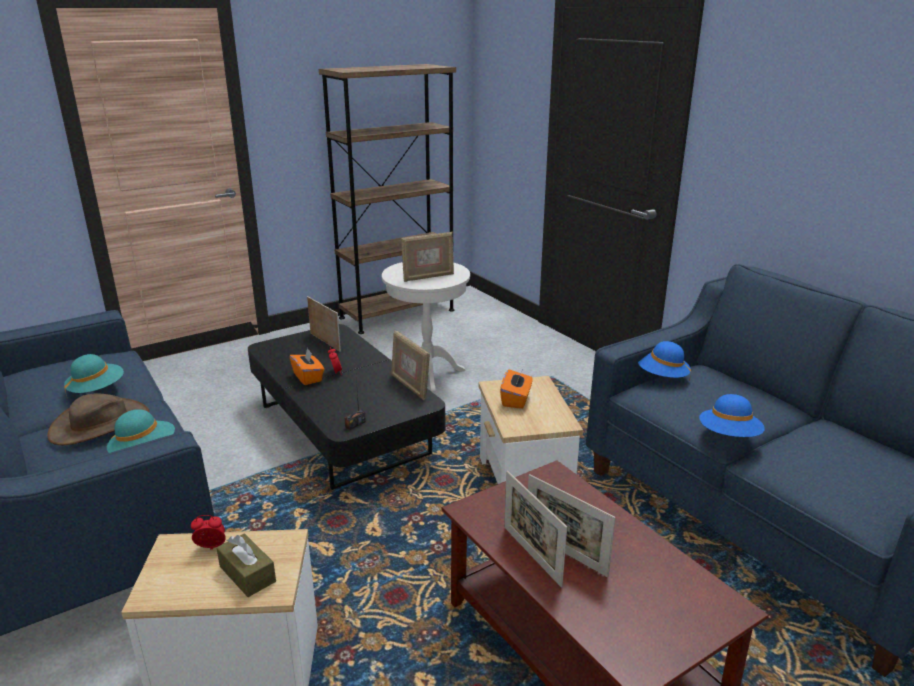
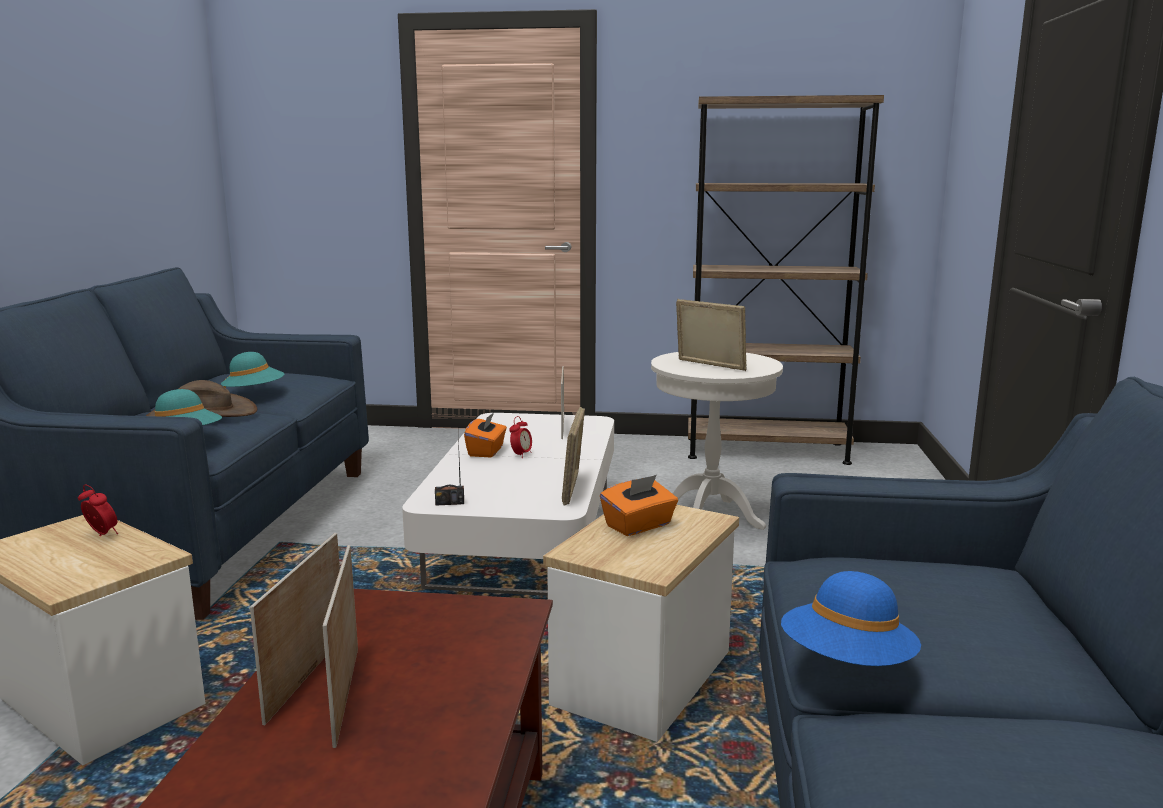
camera: 40 degrees right, 10 degrees down
brown tissue box [217,534,276,597] -> none
black coffee table [248,324,445,490] -> white coffee table [402,413,614,596]
picture frame [401,232,454,282] -> picture frame turned 150 degrees counterclockwise [676,299,747,371]
blue hat [638,341,691,381] -> none

